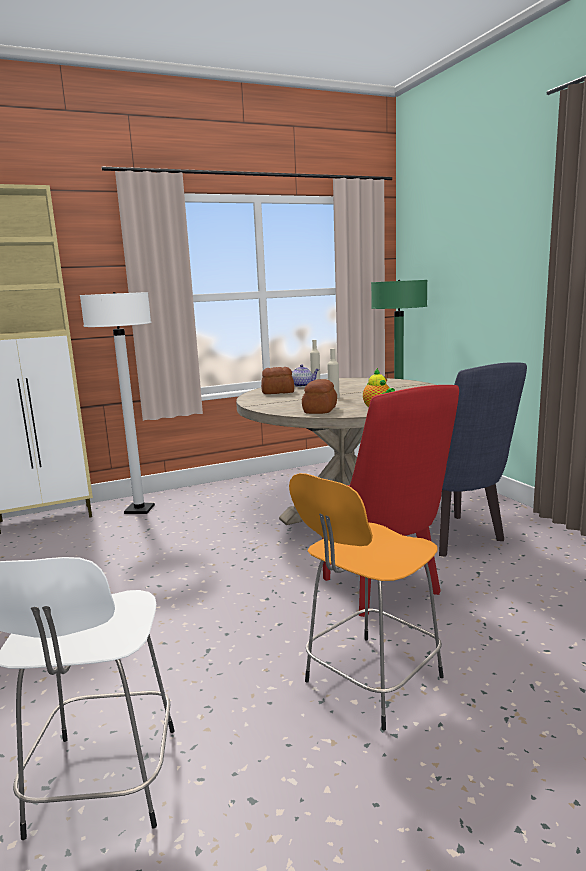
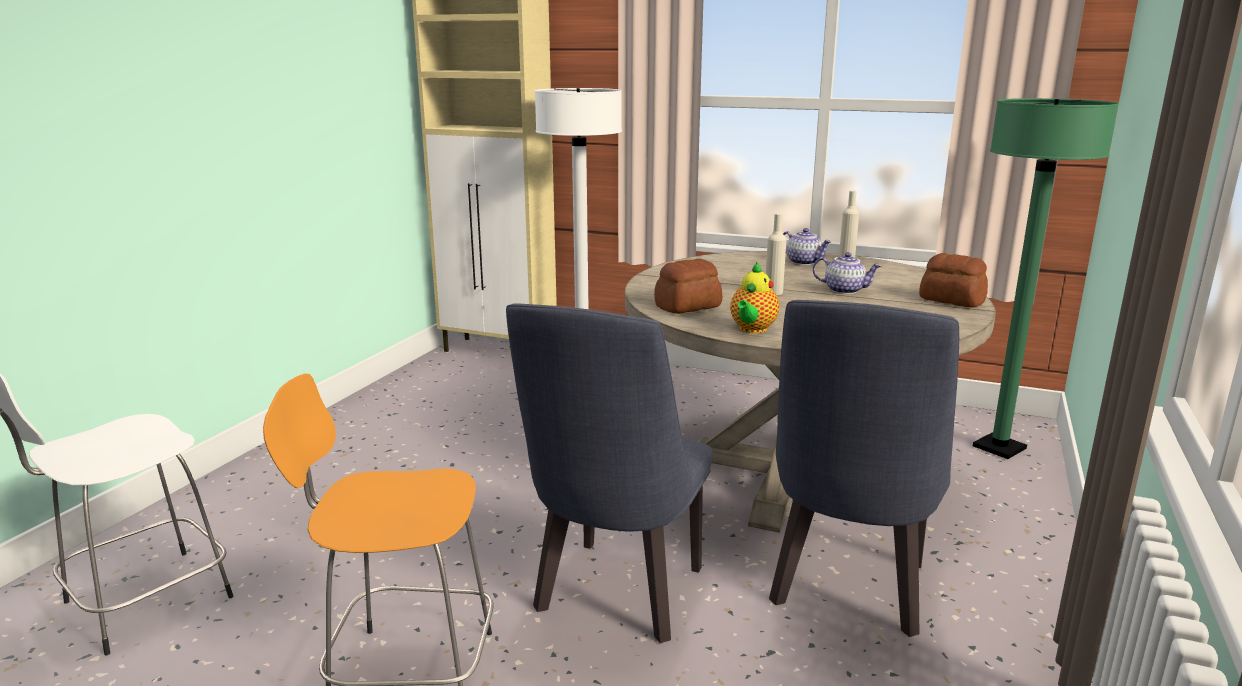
camera: 45 degrees right, 5 degrees up
bread [261,367,294,394] -> bread moved to [919,253,988,308]
red chair [322,385,459,617] -> blue chair [506,303,713,643]
none -> teapot [813,252,881,294]

